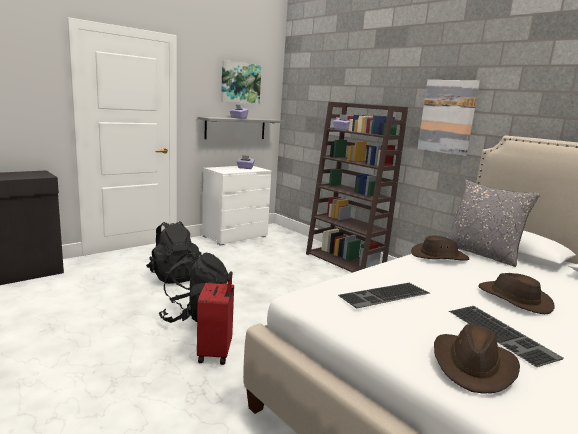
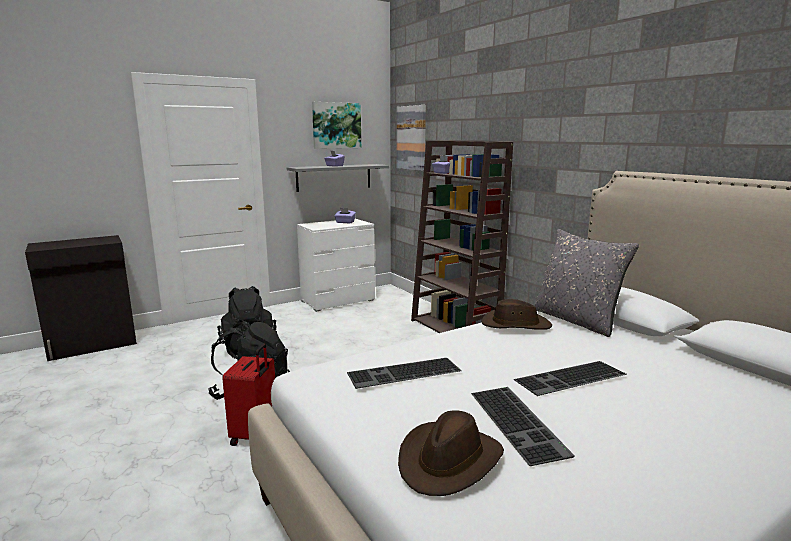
camera: 10 degrees right, 0 degrees up
picture [417,80,480,156] -> picture moved to [397,105,426,171]
brown hat [478,273,554,314] -> keyboard [514,361,627,396]

